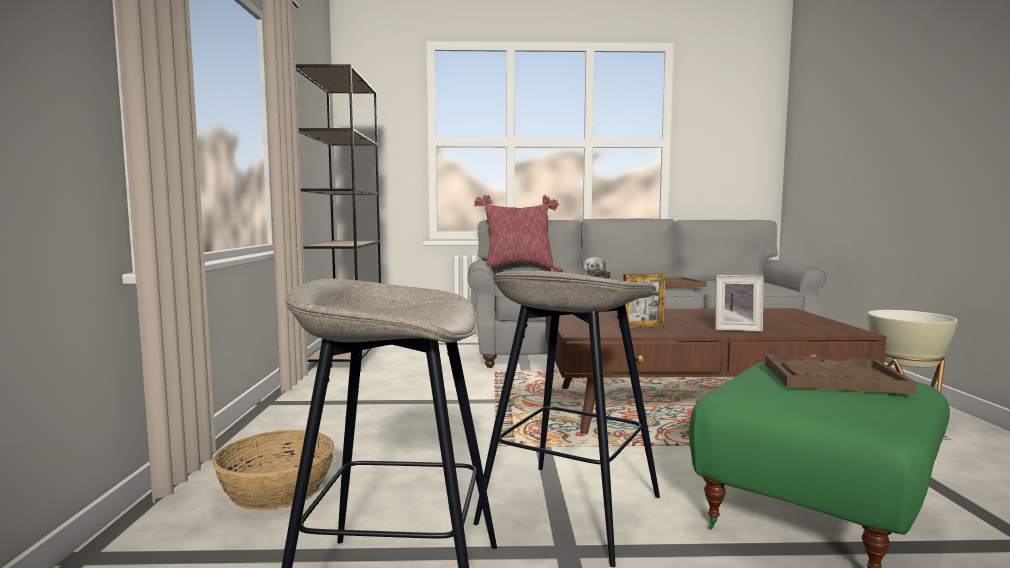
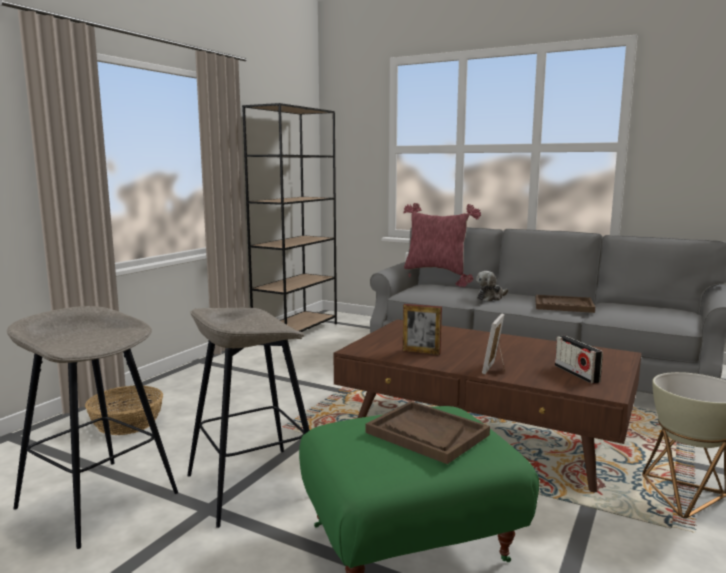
camera: 30 degrees right, 5 degrees up
picture frame [715,275,764,332] -> picture frame turned 75 degrees clockwise [482,314,505,374]
none -> radio [555,336,603,384]

